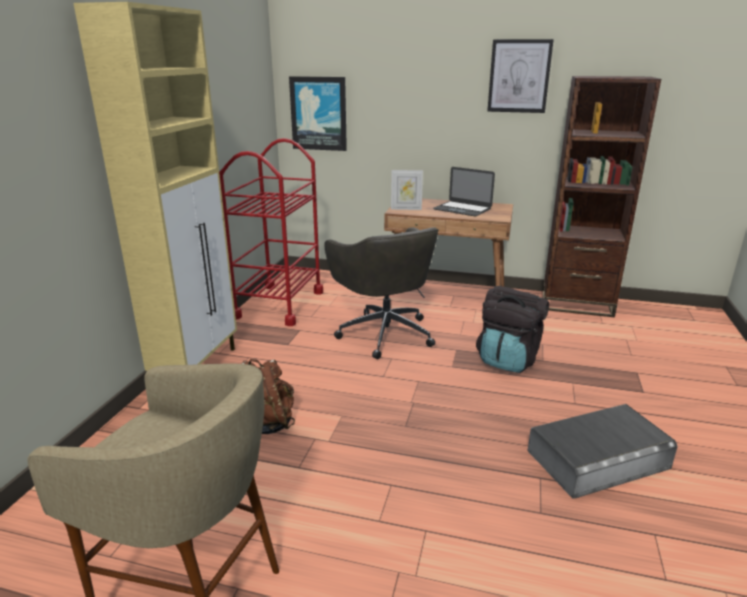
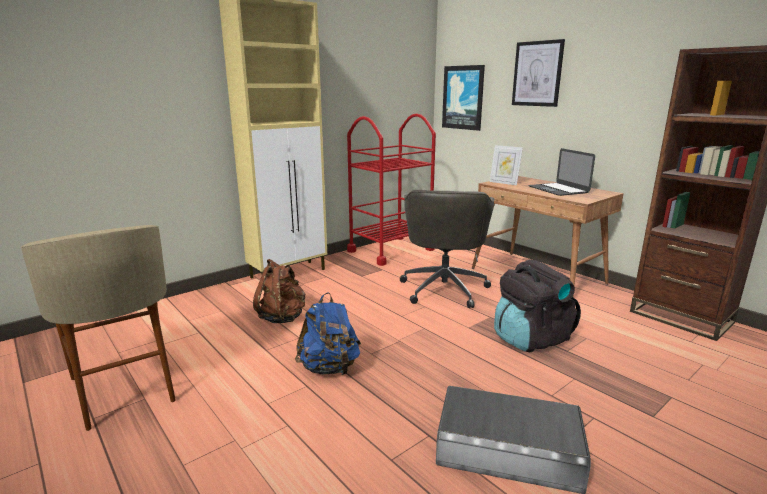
camera: 35 degrees right, 5 degrees down
picture [487,39,554,113] -> picture moved to [512,39,565,107]
none -> blue backpack [295,293,361,375]

